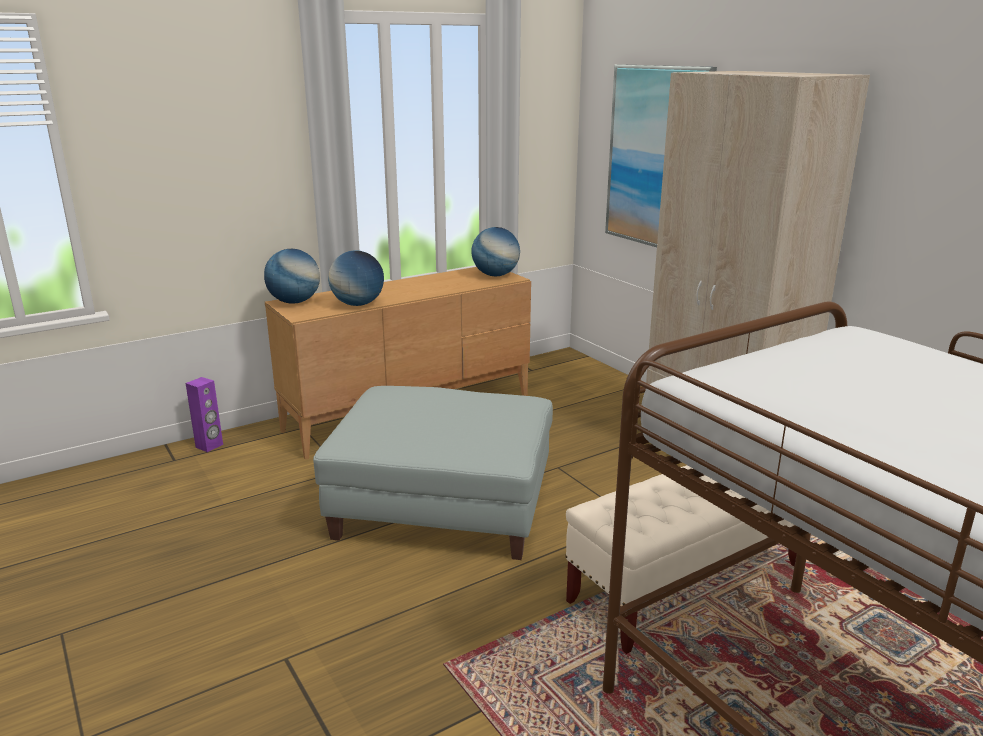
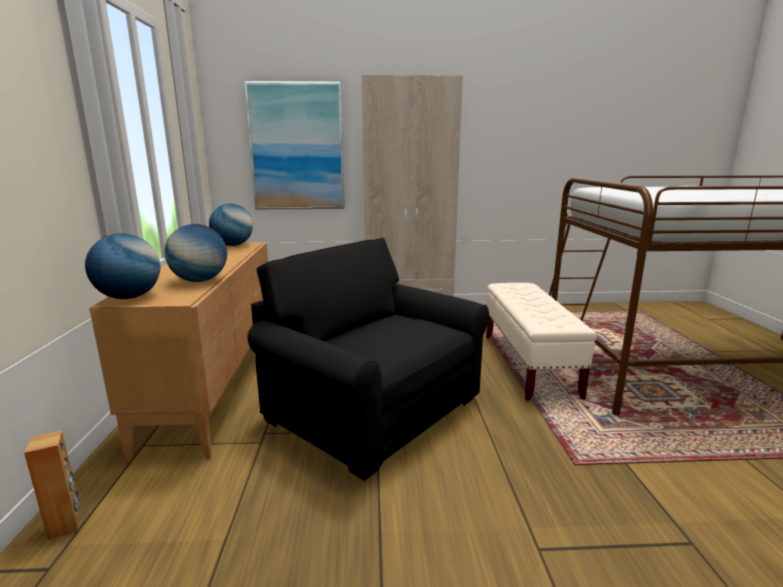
camera: 60 degrees left, 5 degrees down
purple speaker [186,377,223,452] -> brown speaker [24,430,82,540]
grey ottoman [313,386,553,560] -> black armchair [247,238,489,481]

